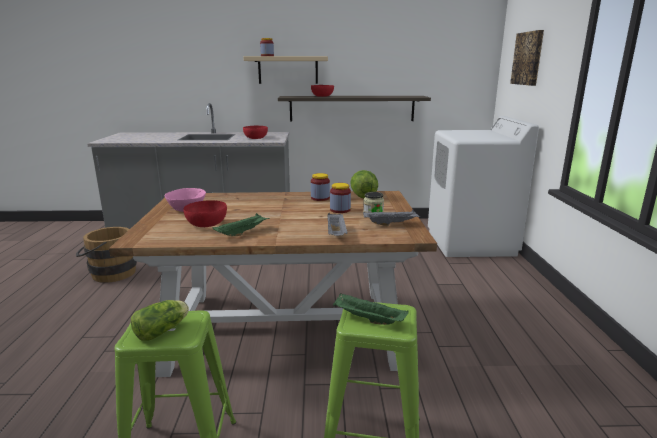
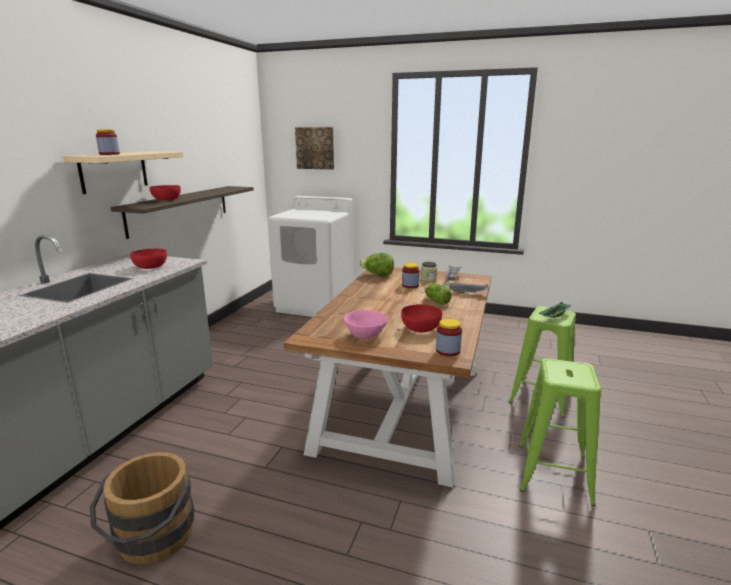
camera: 70 degrees left, 0 degrees up
lettuce [131,300,189,341] -> lettuce moved to [424,283,452,305]
green tray [213,213,270,236] -> none
jar [311,173,330,201] -> jar moved to [436,319,462,356]

